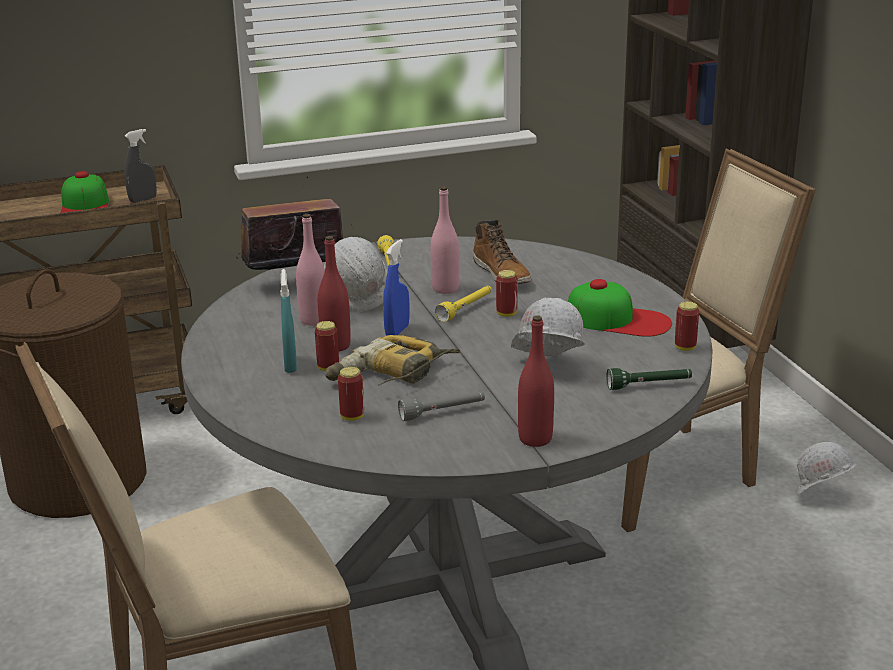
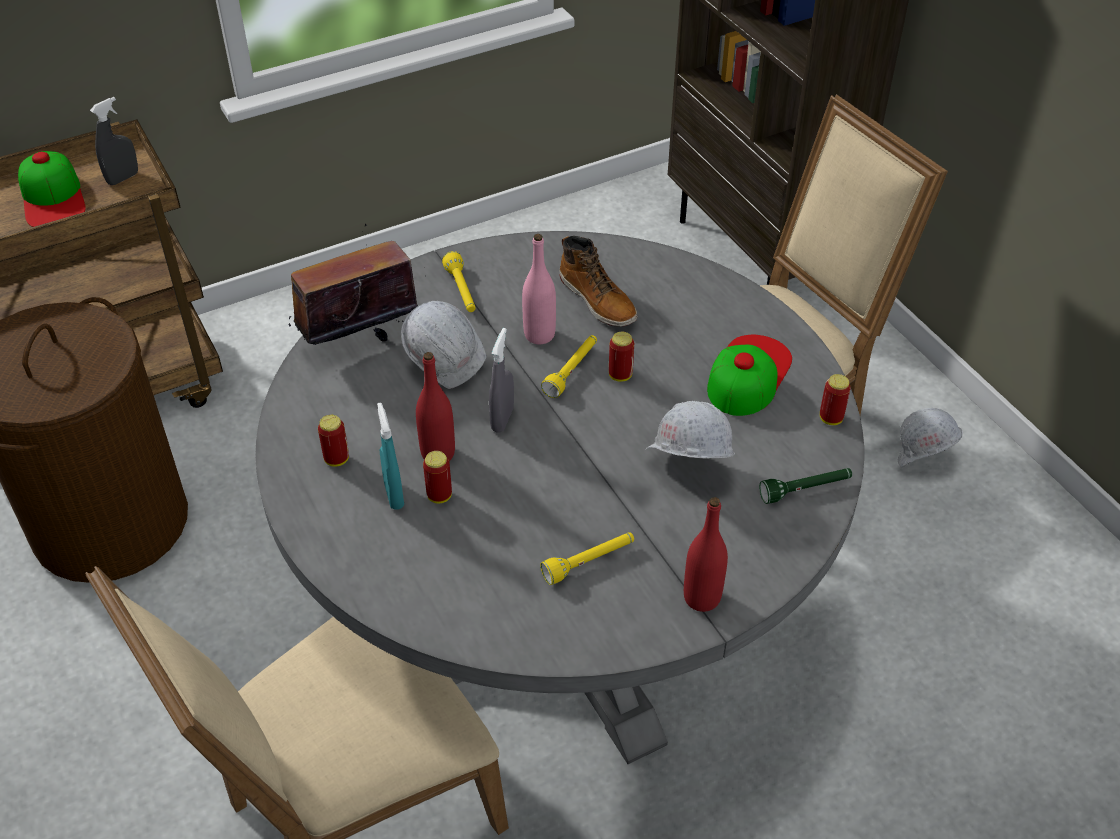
camera: 10 degrees left, 20 degrees up
pink bottle [296,214,325,326] -> none
power drill [325,335,460,386] -> none
can [338,367,364,421] -> can moved to [318,415,349,467]
blue spray bottle [383,239,409,335] -> grey spray bottle [489,328,514,433]
grey flashlight [398,391,485,421] -> yellow flashlight [540,532,634,585]
cap [568,279,672,337] -> cap turned 75 degrees counterclockwise [707,335,792,416]

